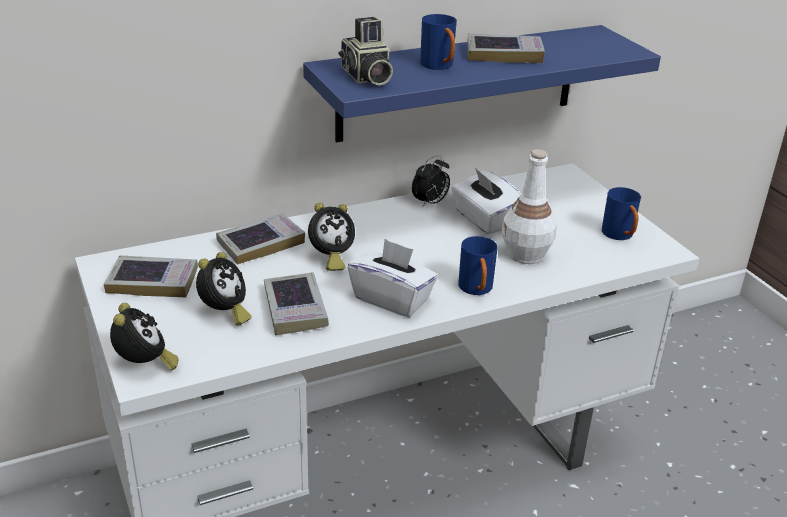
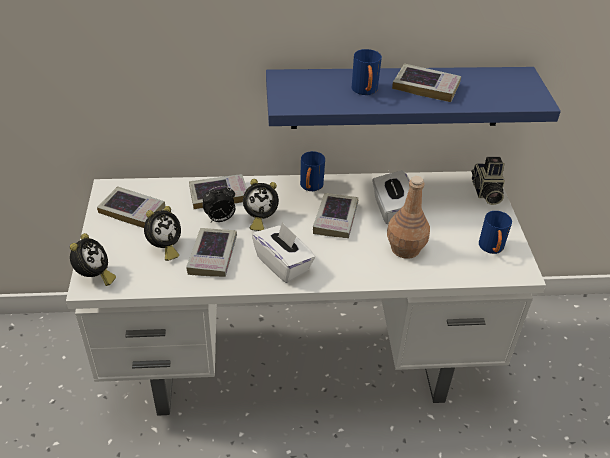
camera: 20 degrees right, 10 degrees up
camera [339,17,393,86] -> camera moved to [471,157,505,205]
alarm clock [412,155,450,208] -> alarm clock moved to [202,186,235,222]
blue mug [458,236,498,295] -> blue mug moved to [300,151,325,191]
white bottle [502,149,557,264] -> brown bottle [387,176,430,259]
none -> book [313,193,358,238]

